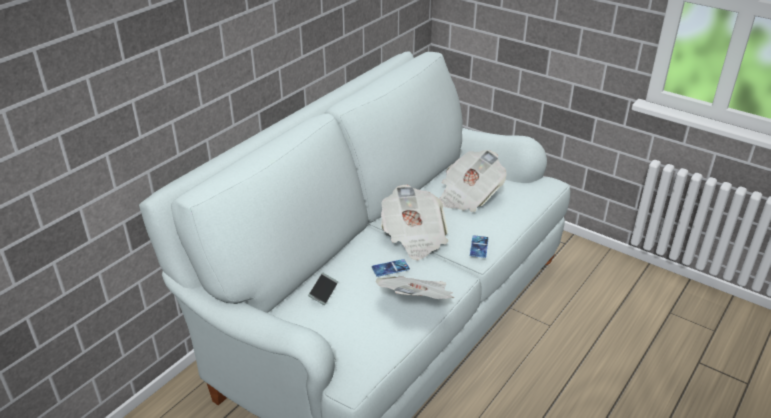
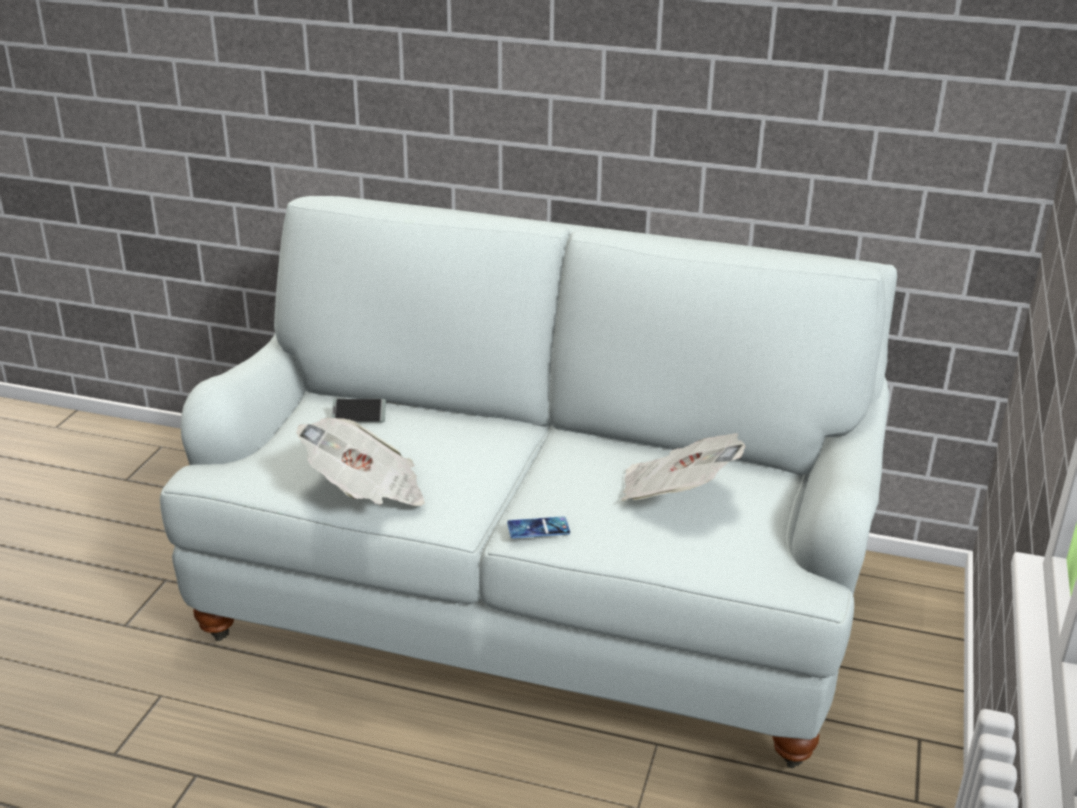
camera: 70 degrees right, 5 degrees down
phone [372,259,410,277] -> none
newspaper [381,185,448,260] -> none

